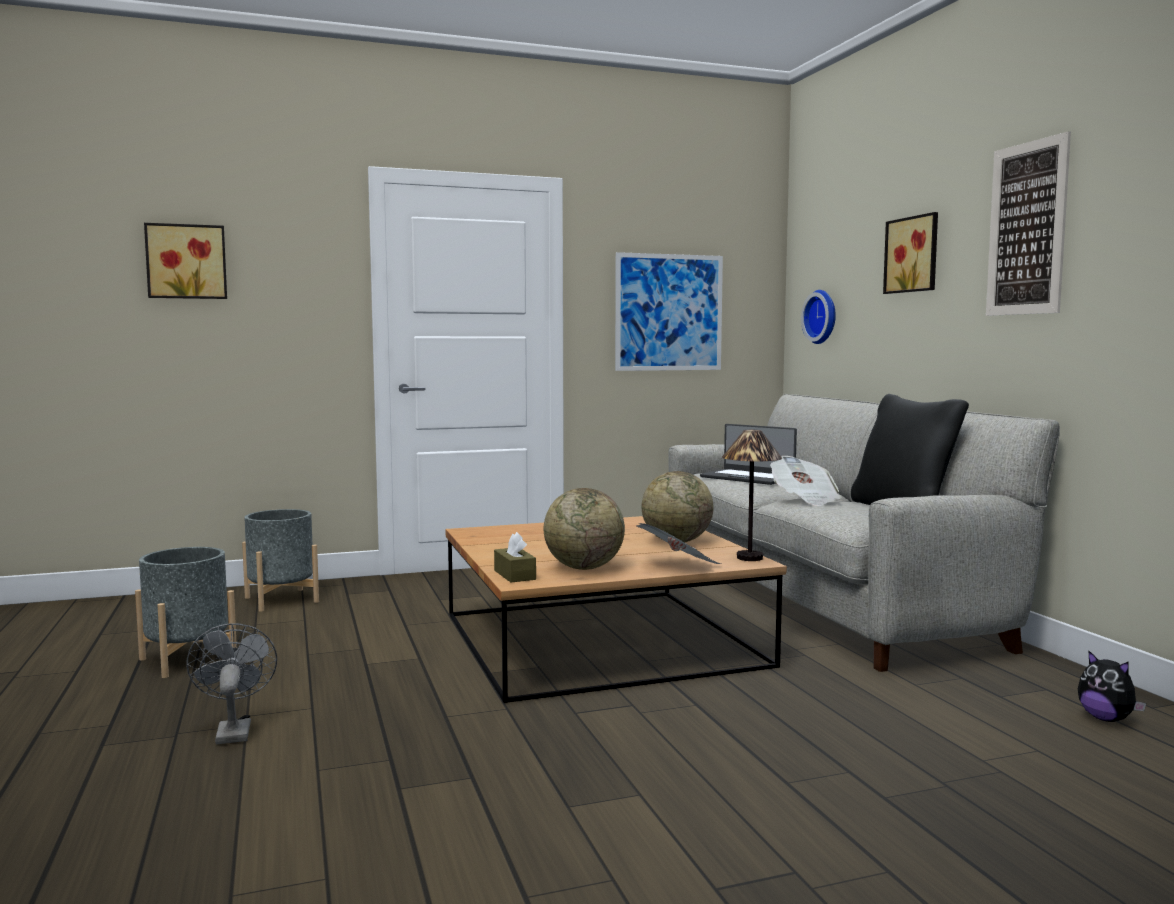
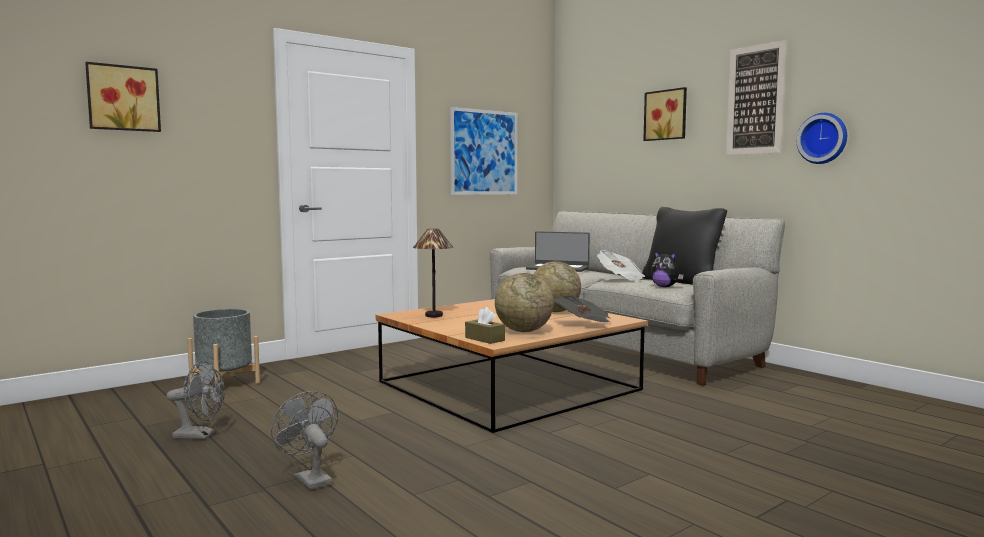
camera: 20 degrees left, 0 degrees up
grey planter [135,547,237,678] -> grey fan [166,361,225,439]
table lamp [722,430,782,561] -> table lamp moved to [413,228,453,317]
wall clock [801,290,836,344] -> wall clock moved to [797,113,847,164]
plush toy [1078,651,1146,722] -> plush toy moved to [650,251,684,287]

